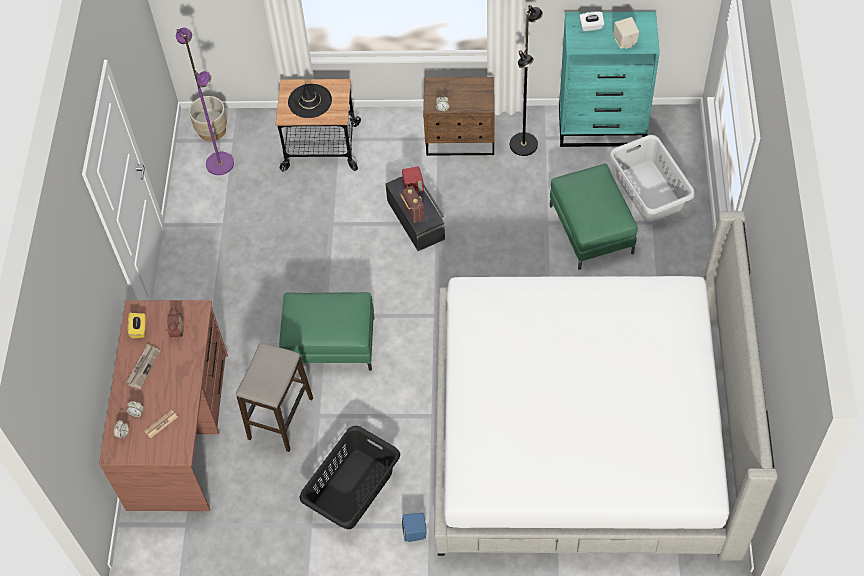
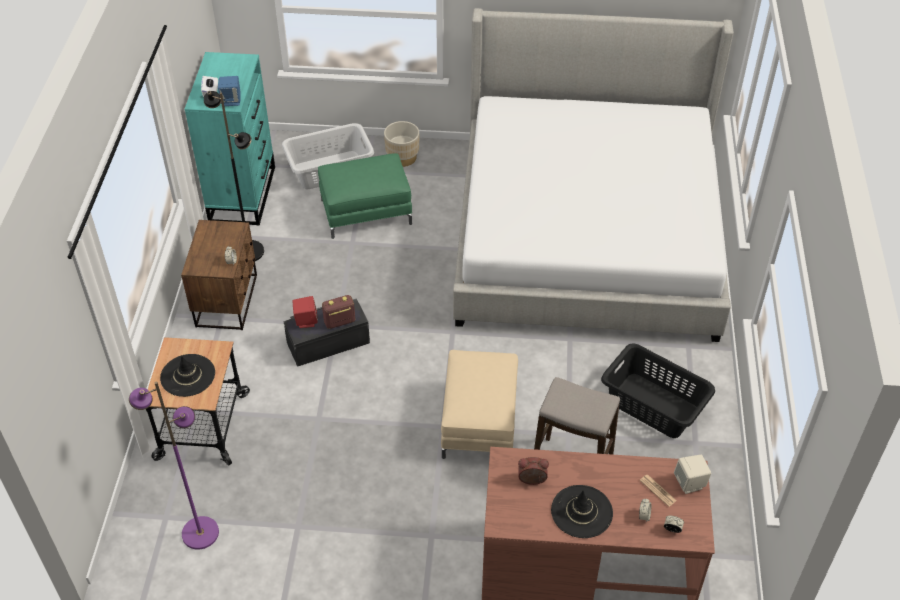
camera: 90 degrees left, 10 degrees down
newspaper [127,344,160,389] -> black hat [551,485,613,538]
yellow tissue box [128,313,145,338] -> none
beige planter [189,96,227,141] -> beige planter moved to [384,121,419,167]
green ottoman [279,292,375,371] -> beige ottoman [441,350,518,459]
blue speaker [402,513,427,542] -> blue speaker moved to [218,76,240,106]
beige speaker [613,17,639,49] -> beige speaker moved to [674,455,712,494]

